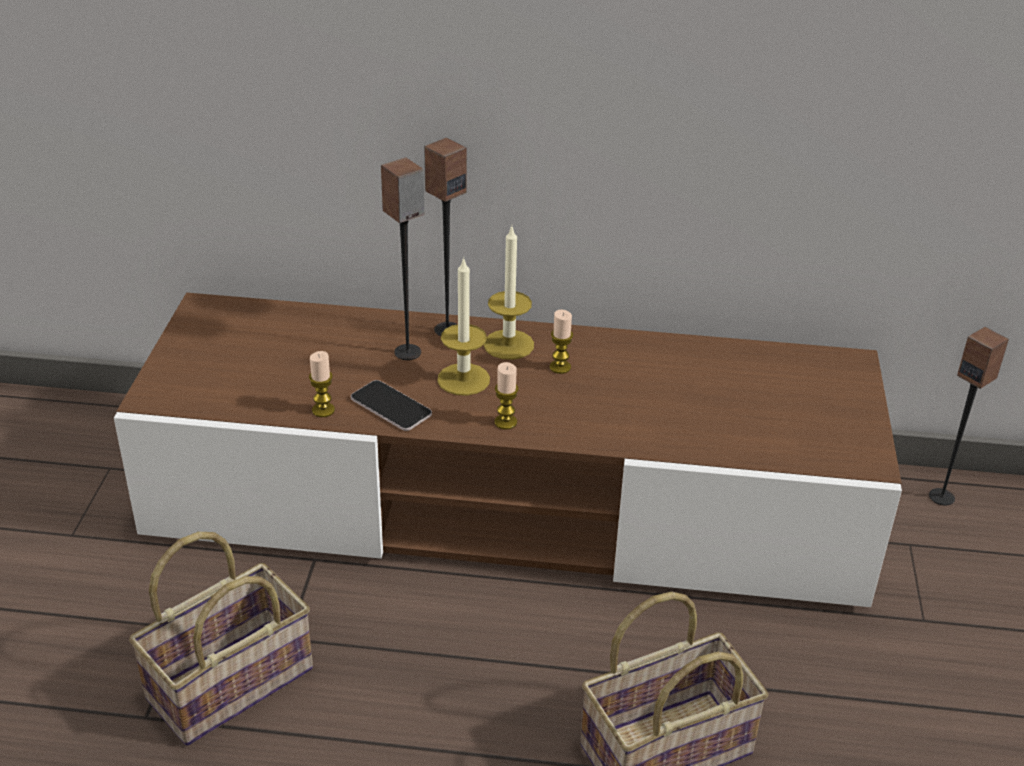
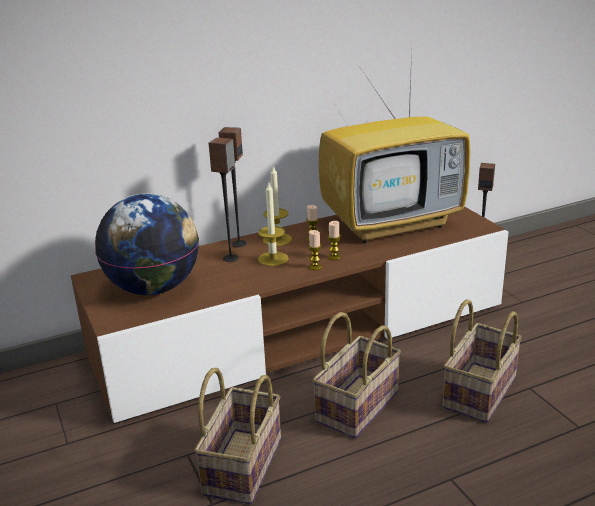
camera: 30 degrees left, 10 degrees down
candle [309,351,335,417] -> candle moved to [328,221,341,260]
phone [351,380,432,431] -> none
none -> globe [95,193,199,295]
none -> basket [312,312,401,439]
none -> television [319,52,471,243]

